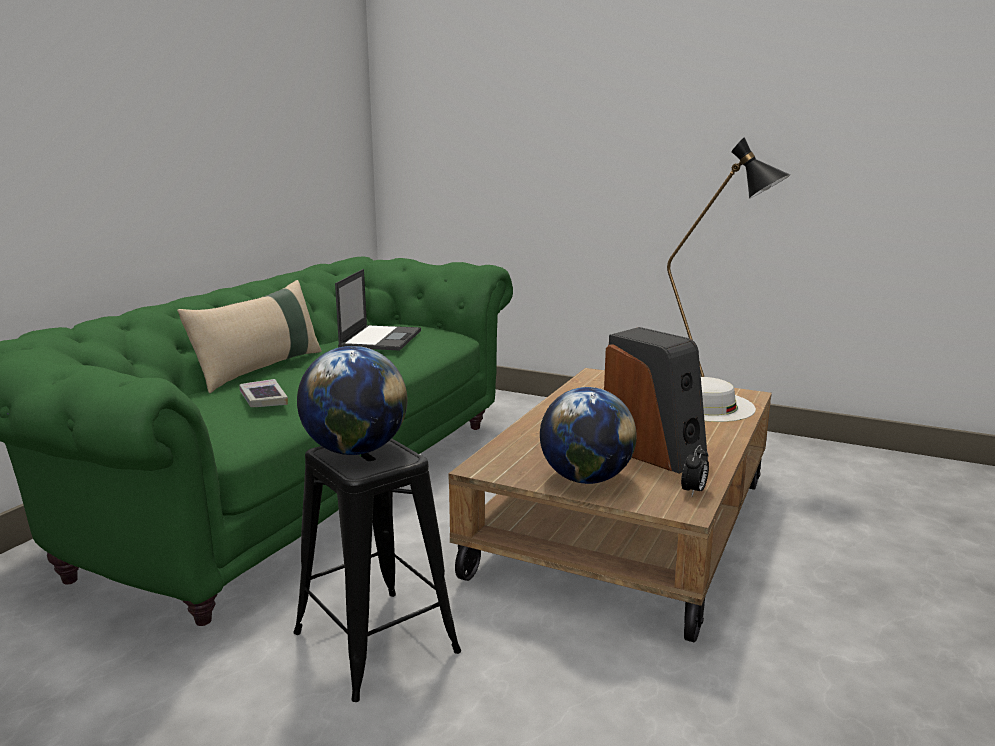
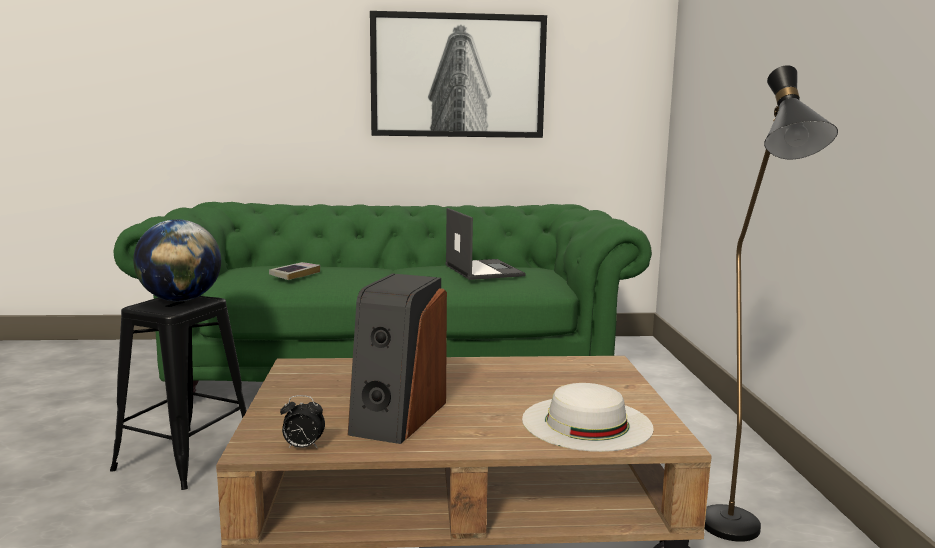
camera: 60 degrees right, 5 degrees down
beige pillow [177,280,322,393] -> none
laptop [335,269,421,351] -> laptop turned 90 degrees counterclockwise [445,208,526,280]
globe [540,387,636,484] -> none
none -> picture [370,11,547,138]

